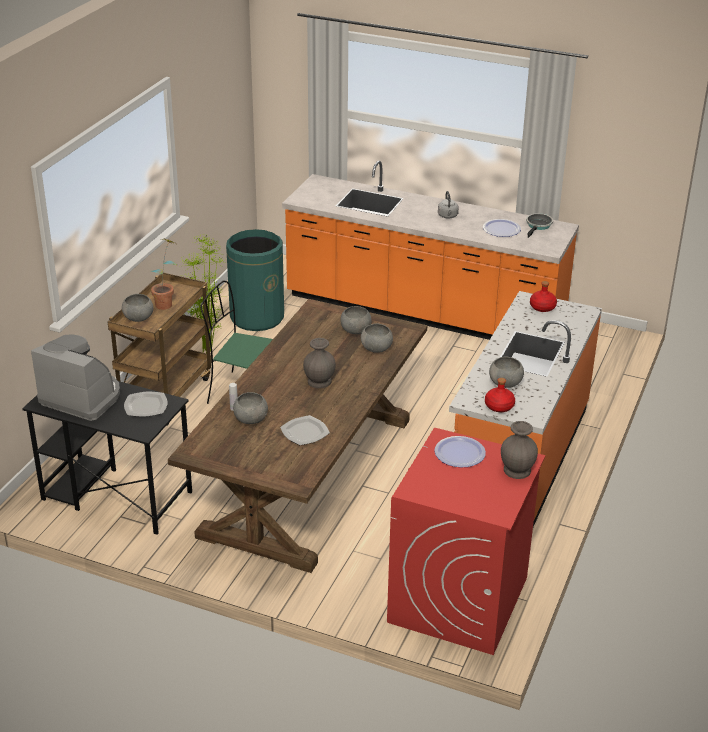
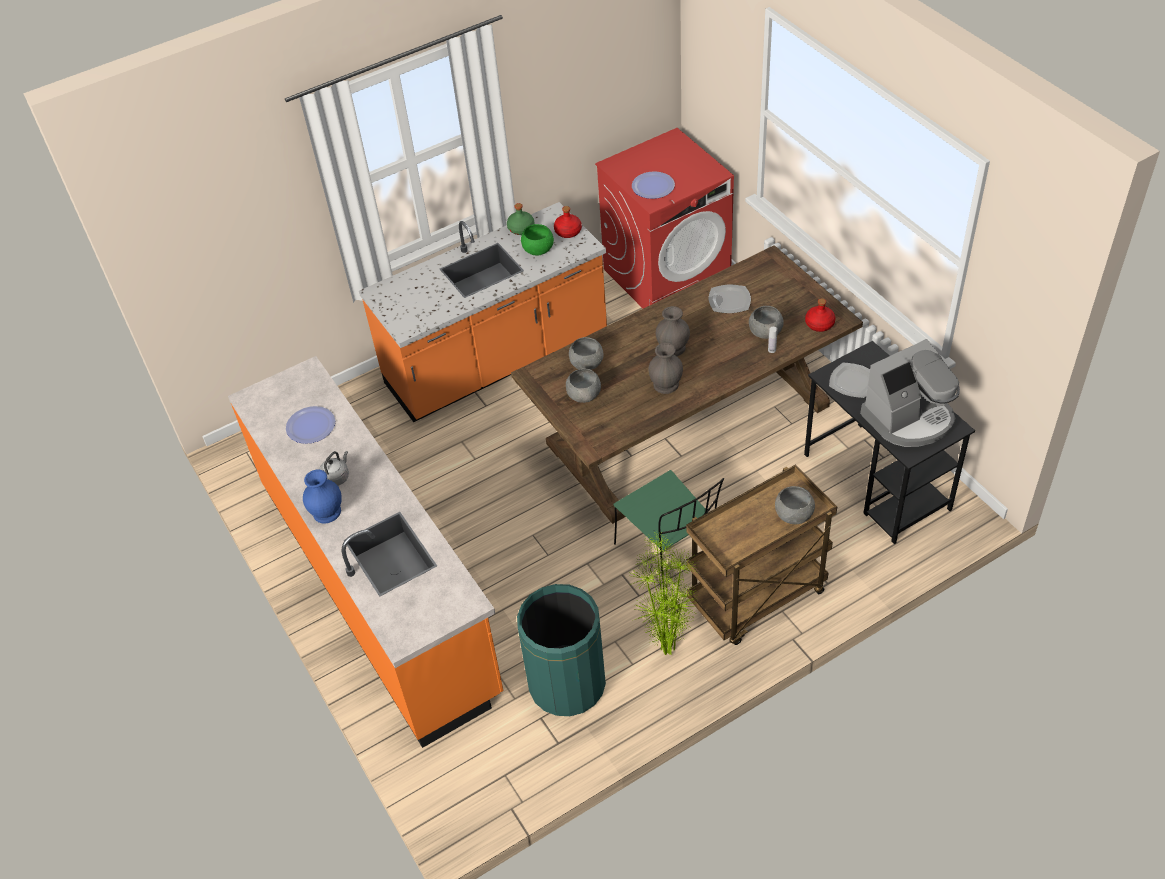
camera: 140 degrees left, 15 degrees up
coffee machine [31,335,120,421] -> coffee machine turned 90 degrees counterclockwise [860,339,960,447]
potted plant [151,238,177,310] -> none
grey bowl [489,356,524,388] -> green bowl [521,224,554,256]
grey vase [501,421,538,479] -> grey vase moved to [649,343,683,394]
frying pan [526,213,553,238] -> none
red bottle [530,281,557,312] -> red bottle moved to [805,299,835,332]
none -> blue vase [303,469,342,523]
none -> green bottle [507,203,534,235]

